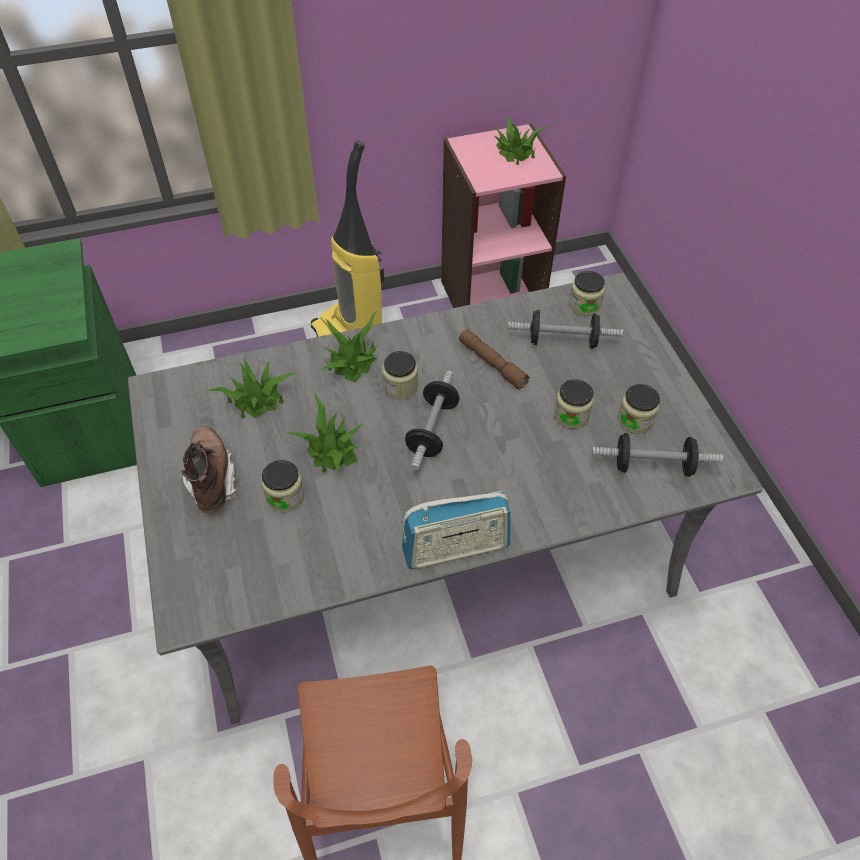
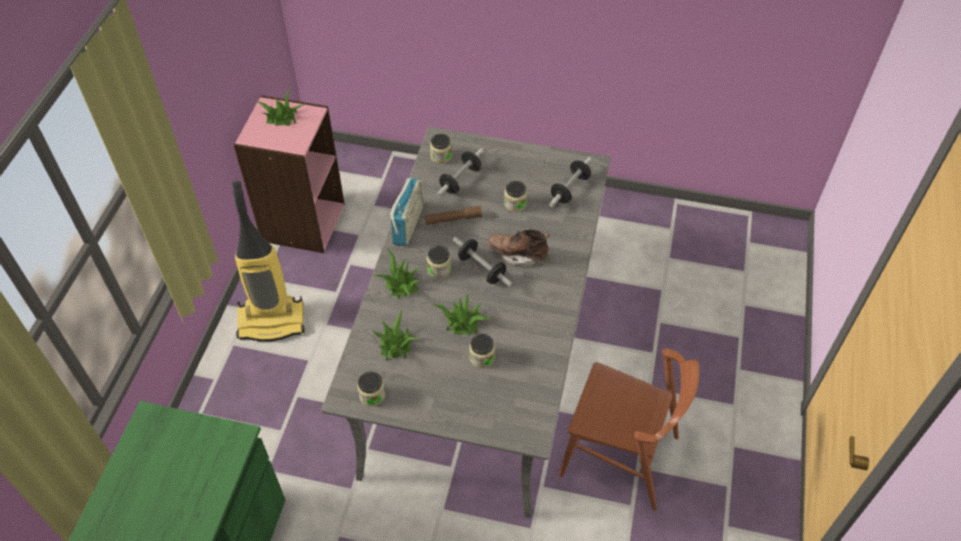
camera: 60 degrees left, 0 degrees up
brown boot [181,426,237,513] -> brown boot moved to [487,229,550,267]
radio [402,491,510,569] -> radio moved to [390,178,424,247]
jar [618,384,660,434] -> jar moved to [357,372,385,407]

